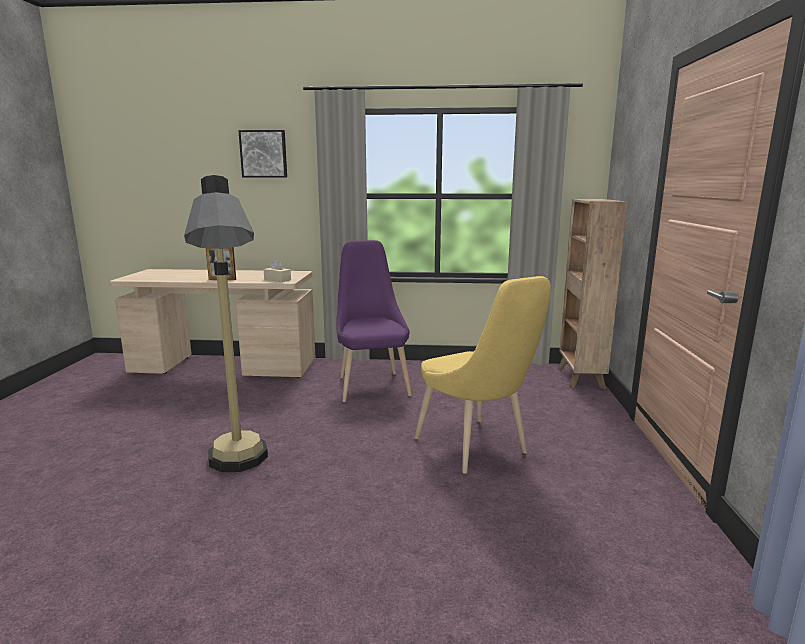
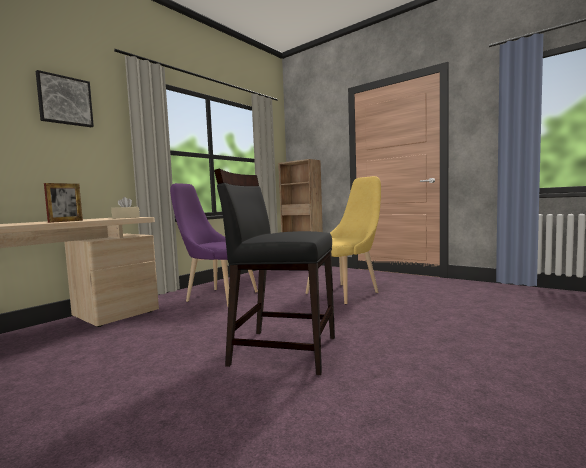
camera: 55 degrees left, 10 degrees down
floor lamp [184,175,268,472] -> black chair [214,169,335,375]
yellow chair [414,276,551,474] -> yellow chair turned 45 degrees counterclockwise [305,176,381,304]

